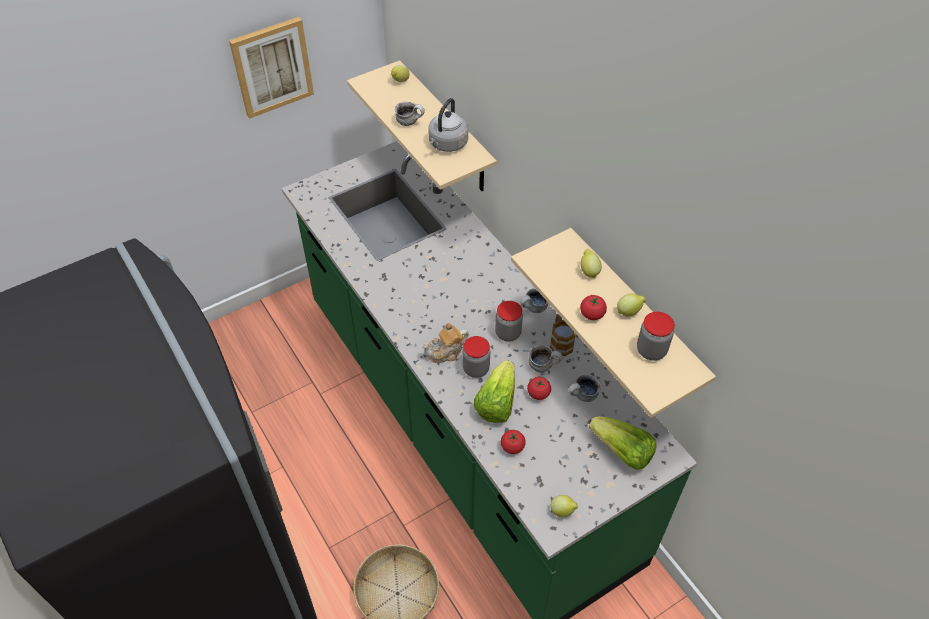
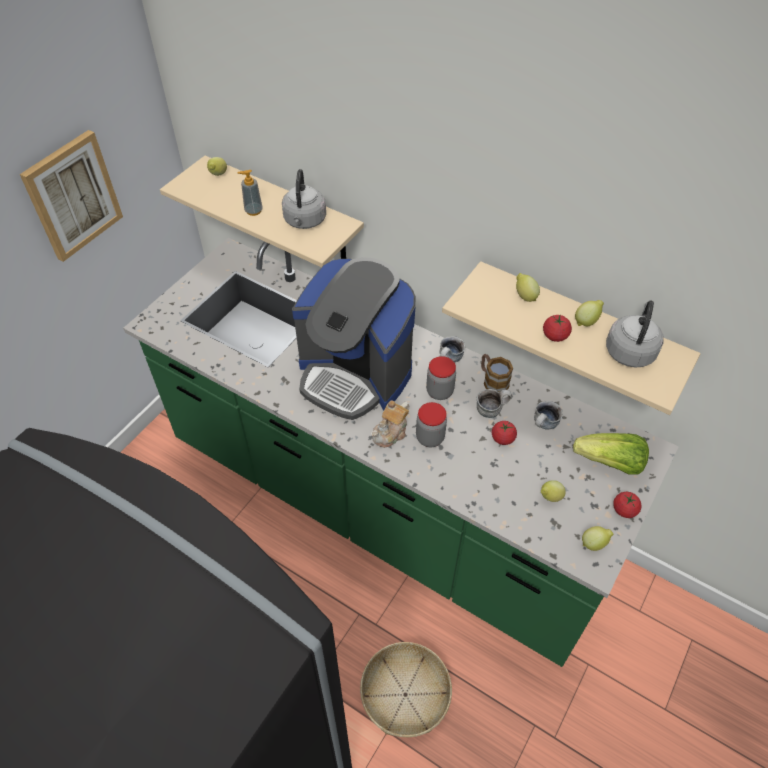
camera: 25 degrees left, 0 degrees up
mug [395,102,425,126] -> soap dispenser [237,170,263,216]
lettuce [474,360,515,423] -> none
tomato [501,430,526,454] -> tomato moved to [613,492,641,518]
jar [637,312,675,361] -> grey kettle [606,300,664,368]
none -> coffee machine [292,257,416,420]
none -> lemon [541,480,566,502]

